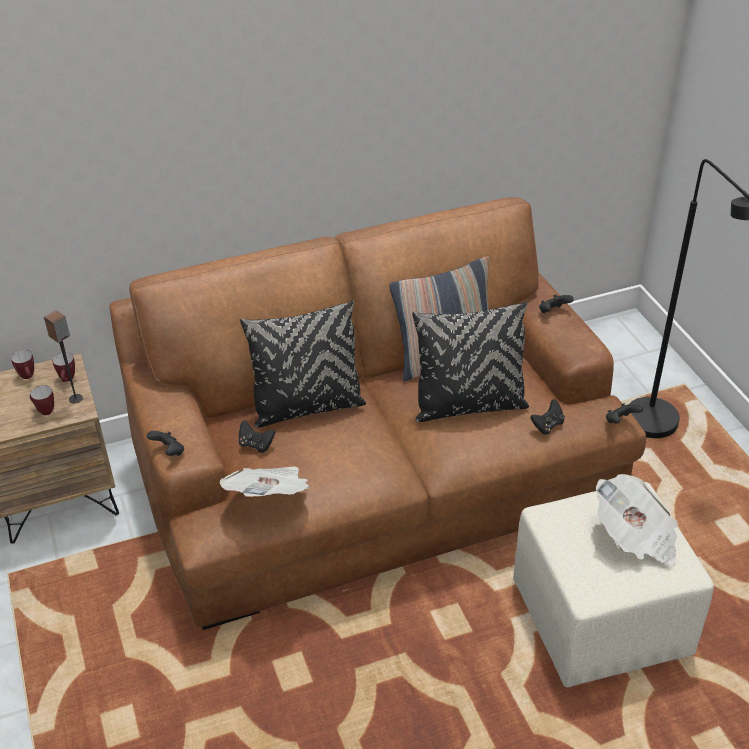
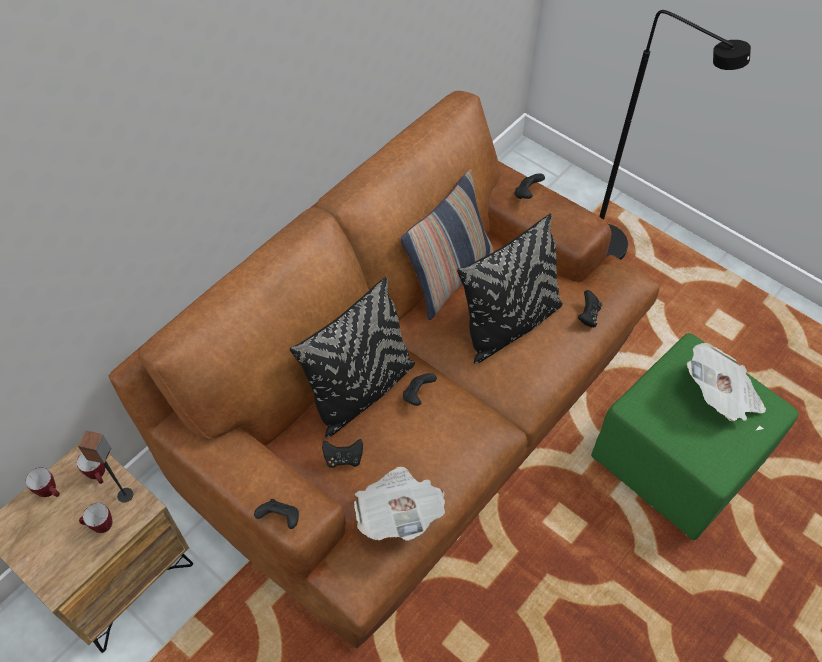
camera: 30 degrees left, 15 degrees up
beige ottoman [513,482,714,687] -> green ottoman [591,333,799,540]
black game controller [606,403,643,423] -> black game controller moved to [403,373,437,406]

